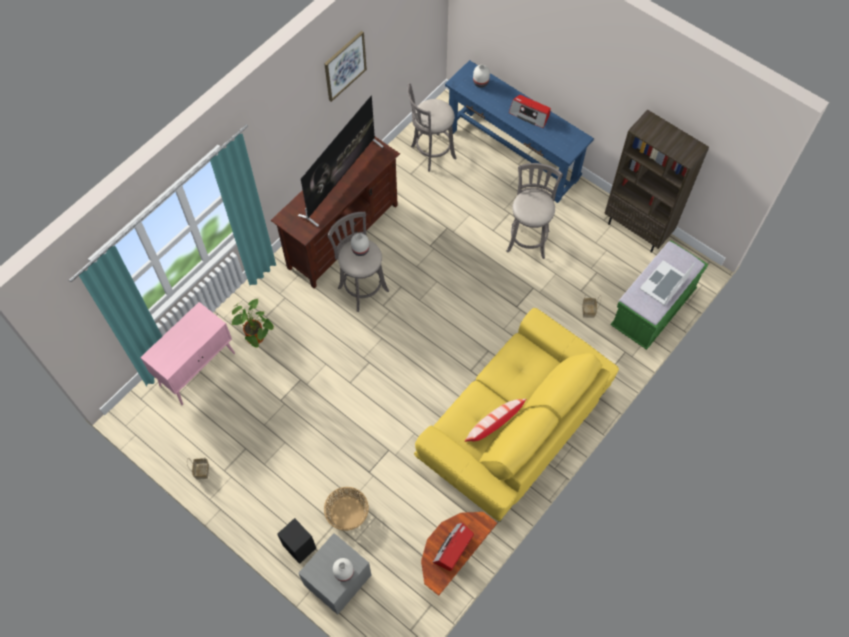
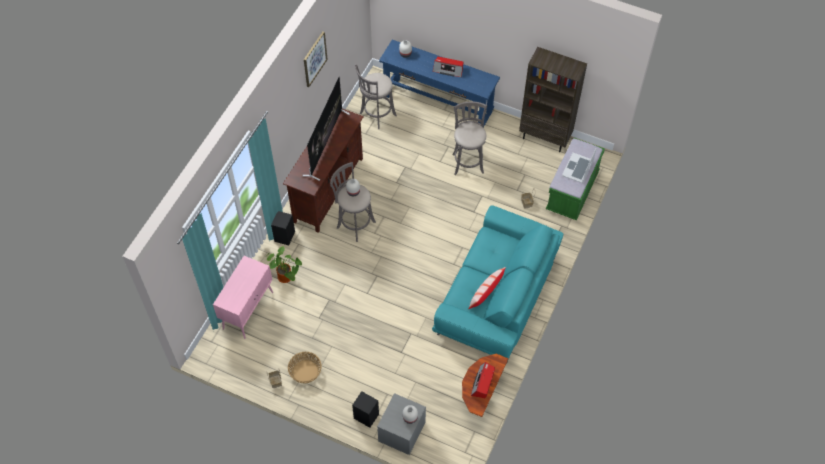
camera: 15 degrees left, 5 degrees down
basket [324,487,369,531] -> basket moved to [288,352,322,384]
yellow sofa [414,308,619,522] -> turquoise sofa [432,205,563,363]
none -> black speaker [271,211,295,246]

